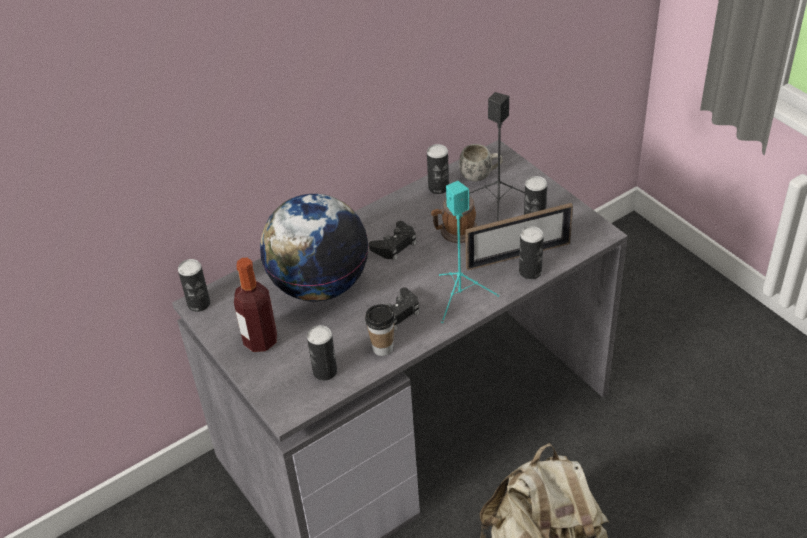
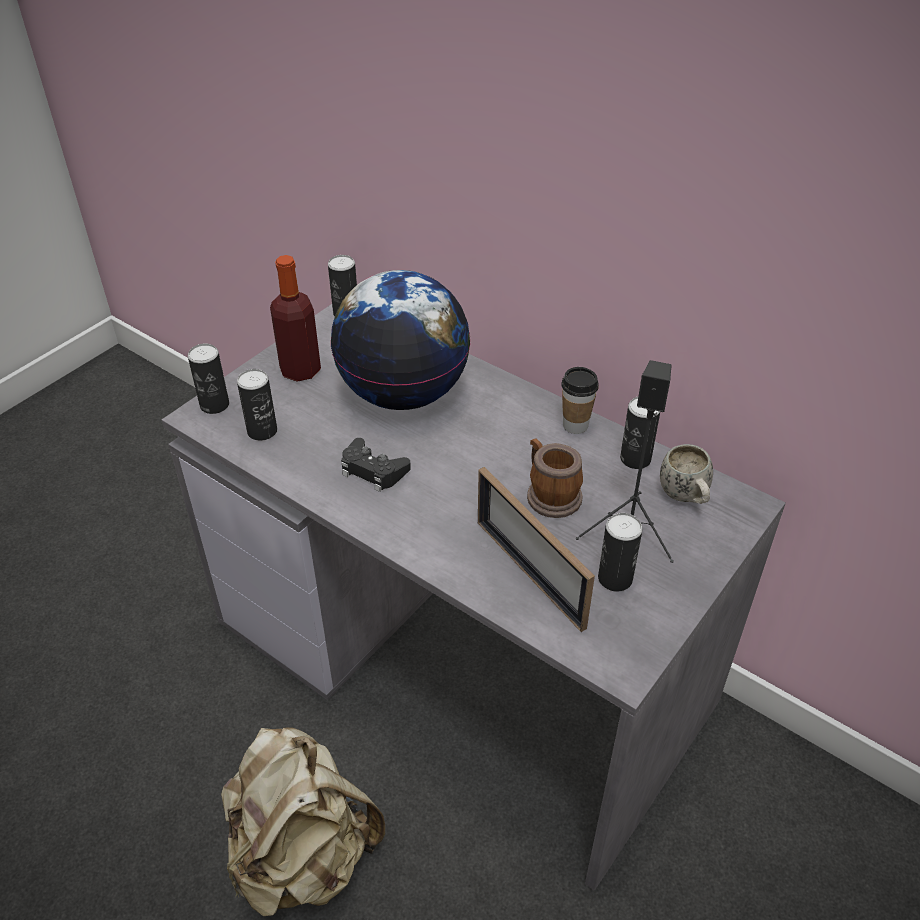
camera: 70 degrees right, 0 degrees up
cup [365,304,395,356] -> cup moved to [561,367,599,434]
black game controller [369,221,417,261] -> none
turquoise speaker [439,181,499,323] -> none
can [519,226,544,279] -> can moved to [188,343,229,414]

